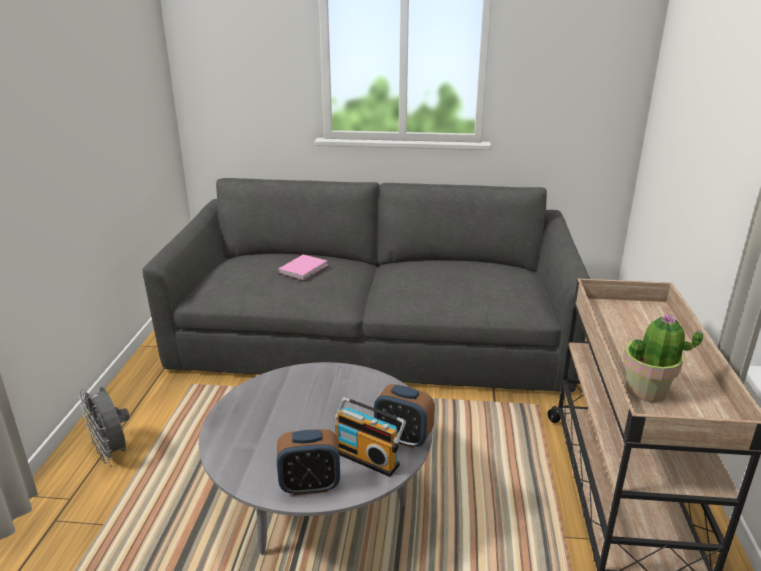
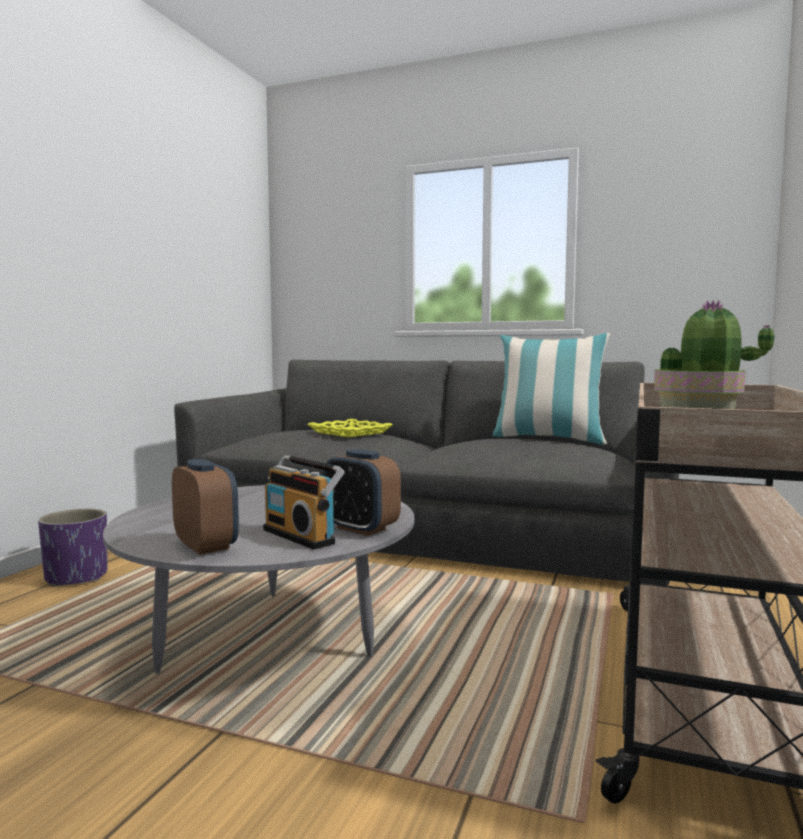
camera: 15 degrees right, 20 degrees down
grey fan [79,387,130,464] -> purple planter [38,509,108,587]
alarm clock [277,429,340,495] -> alarm clock turned 135 degrees counterclockwise [172,459,239,555]
pink book [278,254,327,280] -> yellow tray [308,419,393,437]
none -> pillow [492,333,610,445]

